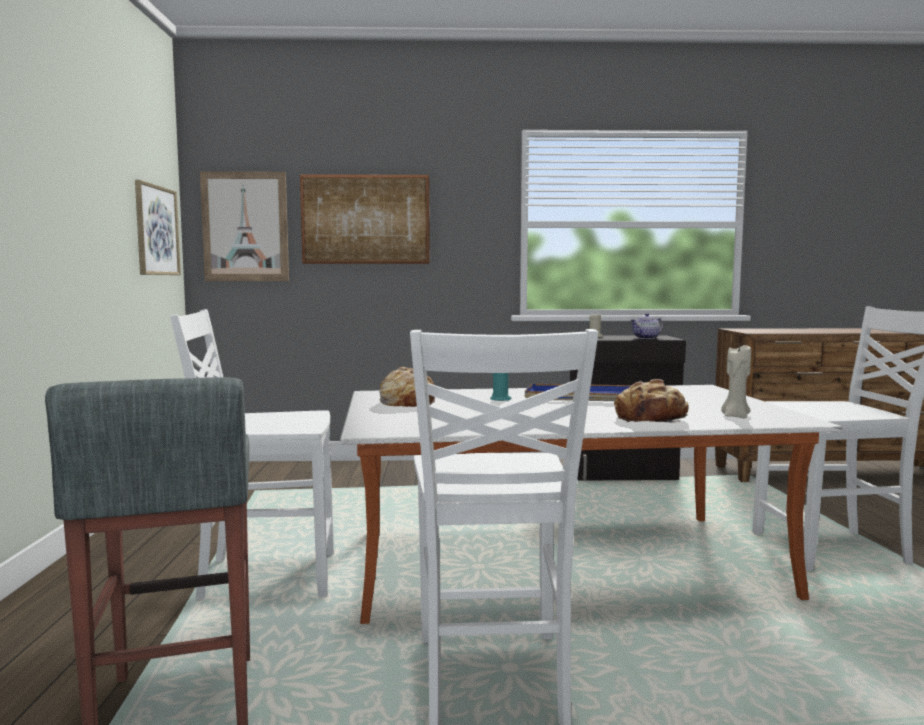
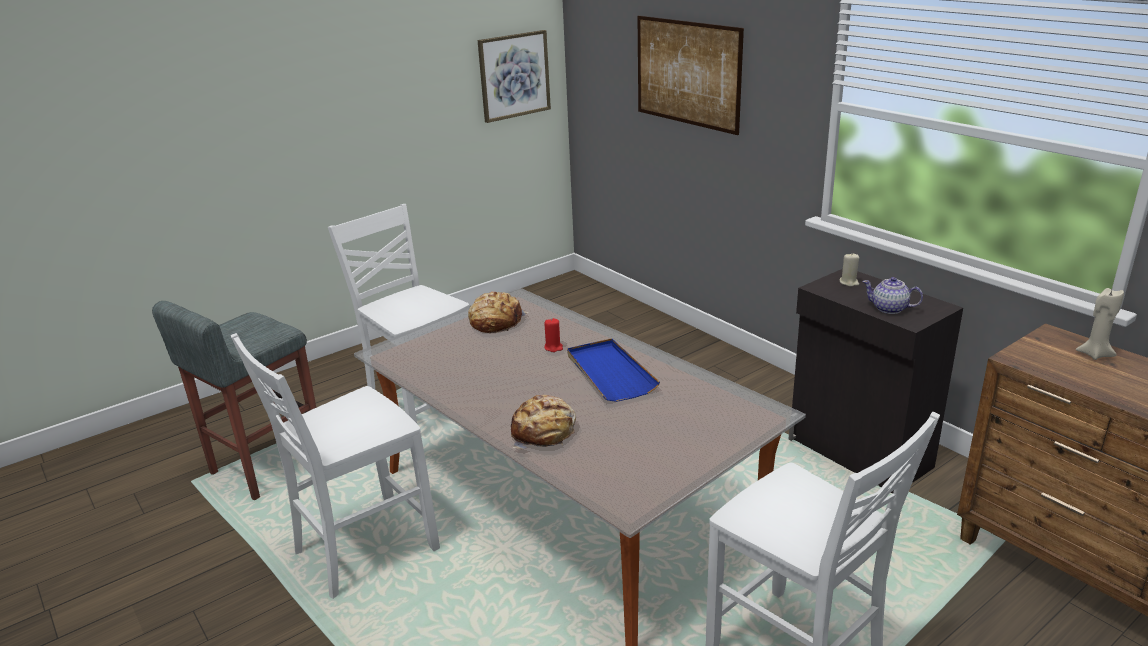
camera: 55 degrees right, 20 degrees up
picture [200,171,289,281] -> none
turquoise candle [490,373,512,401] -> red candle [544,318,563,352]
beige candle [721,344,751,418] -> beige candle moved to [1076,288,1124,360]

